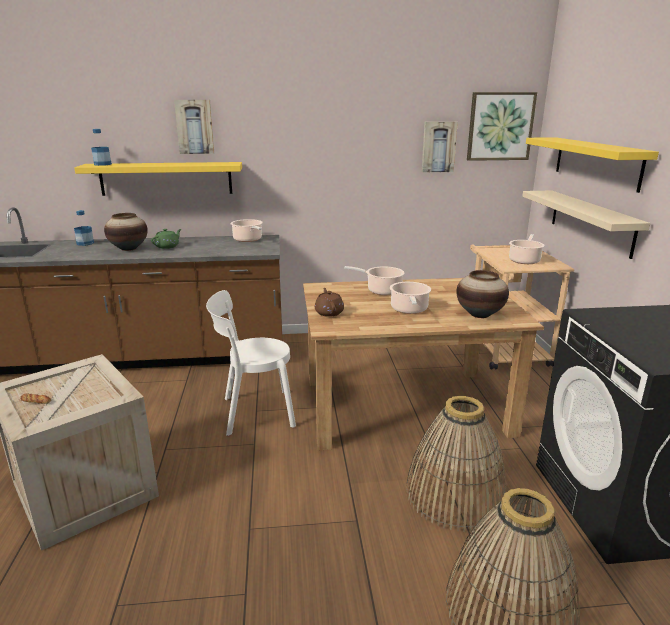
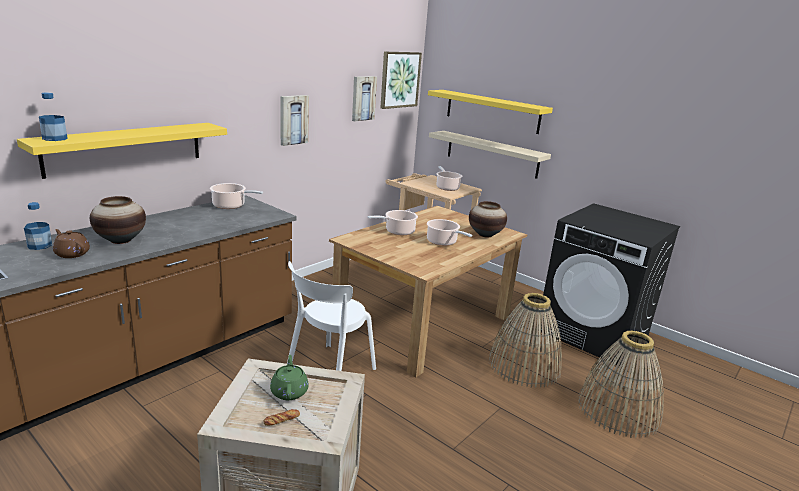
camera: 45 degrees left, 0 degrees up
green teapot [151,229,181,249] -> green teapot moved to [270,355,309,400]
picture [174,100,214,154] -> picture moved to [280,95,309,146]
brown teapot [315,288,344,317] -> brown teapot moved to [53,229,90,258]

